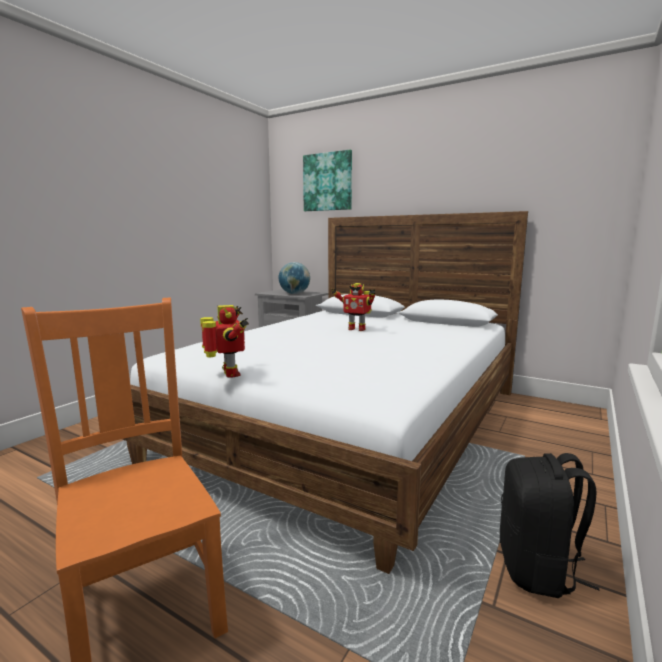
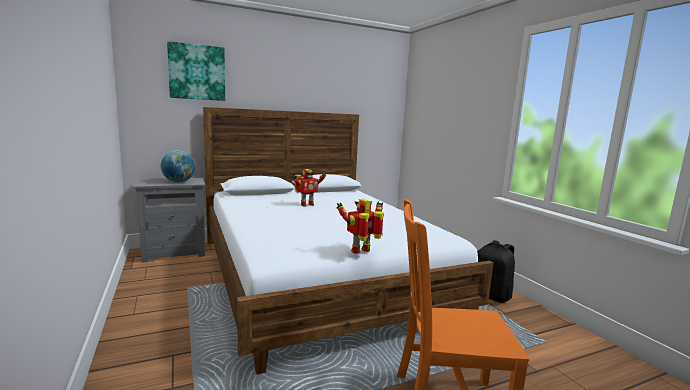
camera: 55 degrees left, 0 degrees up
toy robot [200,305,249,378] -> toy robot turned 45 degrees counterclockwise [336,199,384,253]

